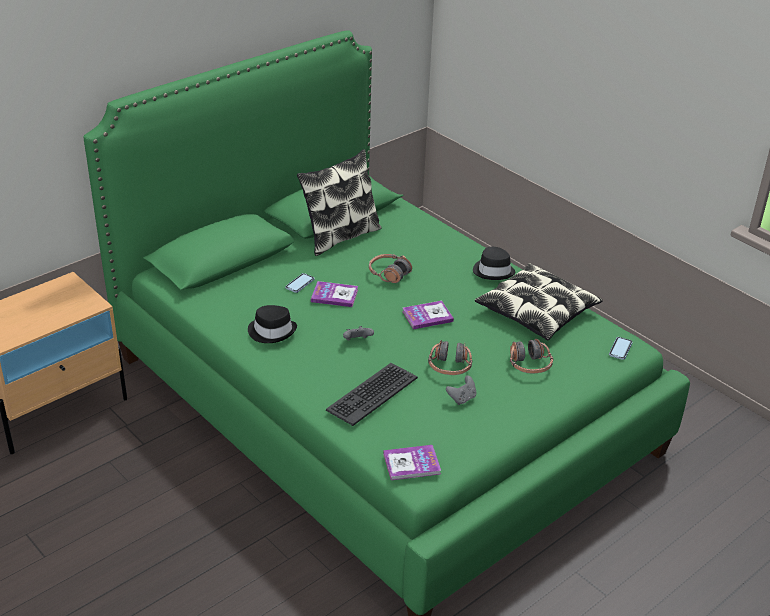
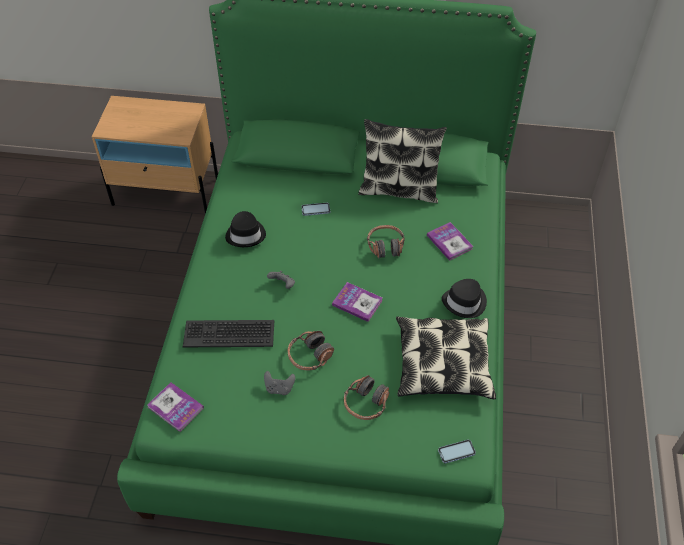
camera: 50 degrees right, 15 degrees up
book [311,281,358,307] -> book moved to [427,222,473,261]

